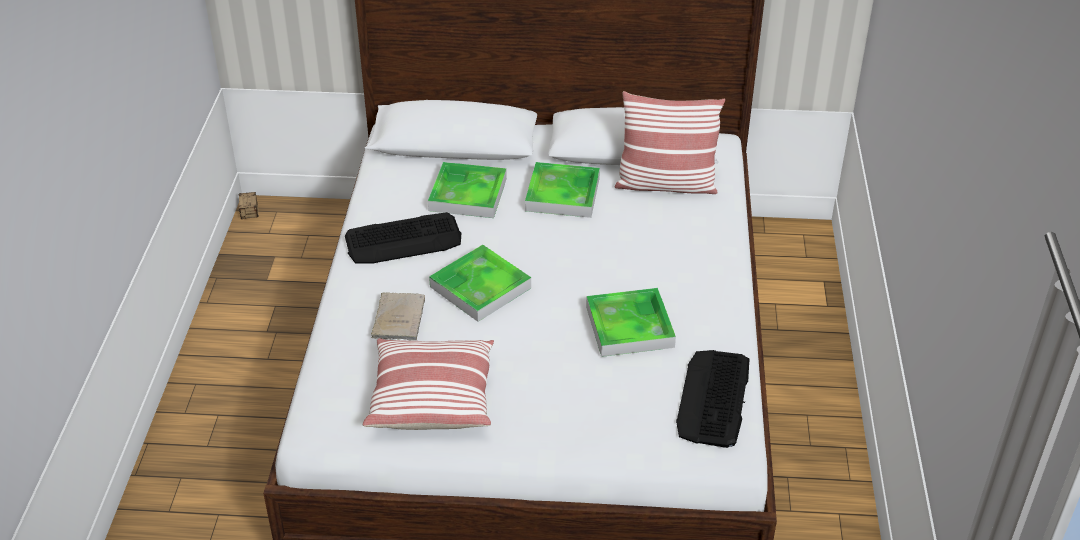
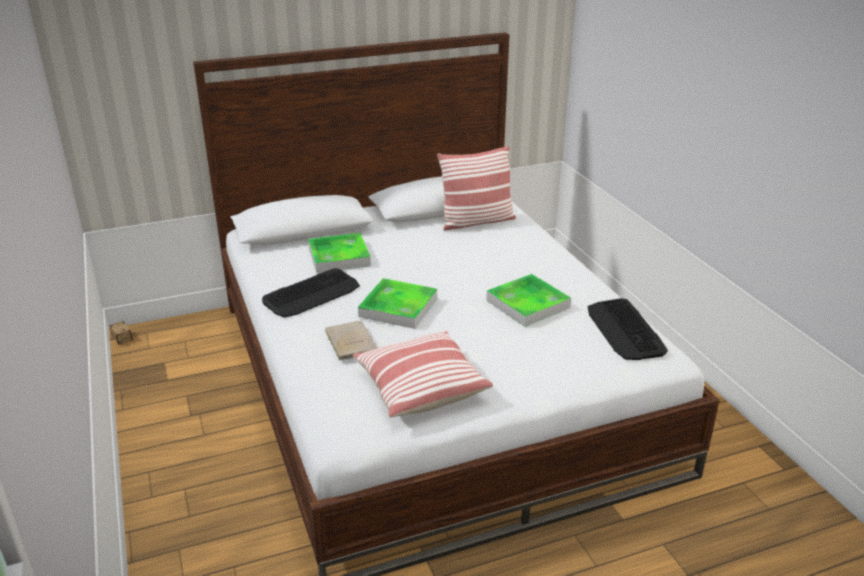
camera: 25 degrees left, 10 degrees down
tray [525,162,600,218] -> none

